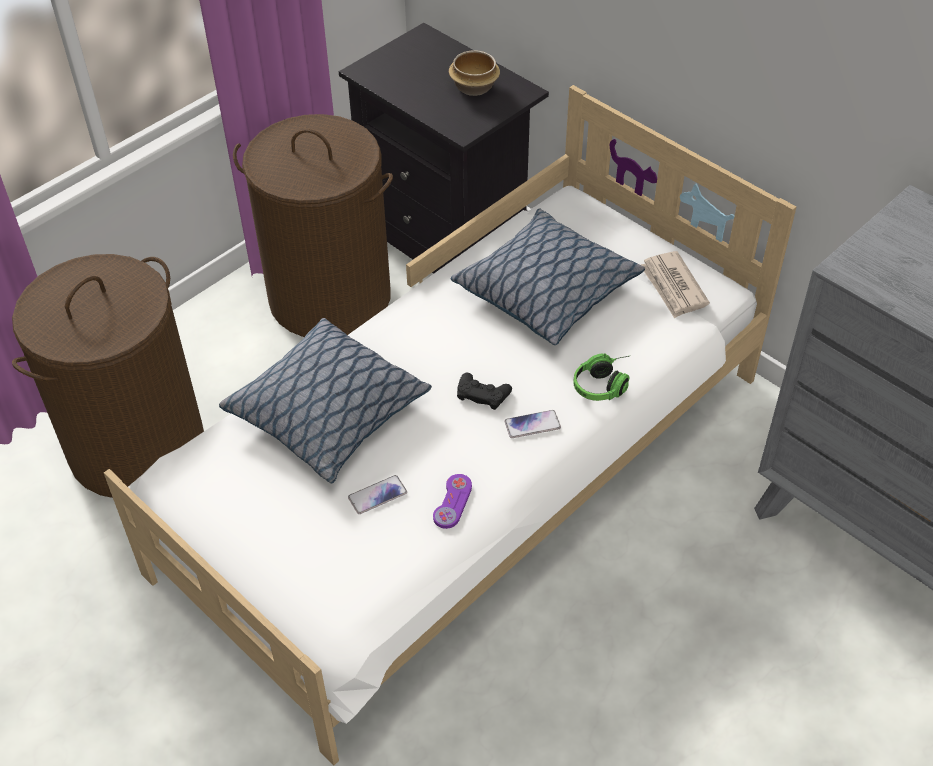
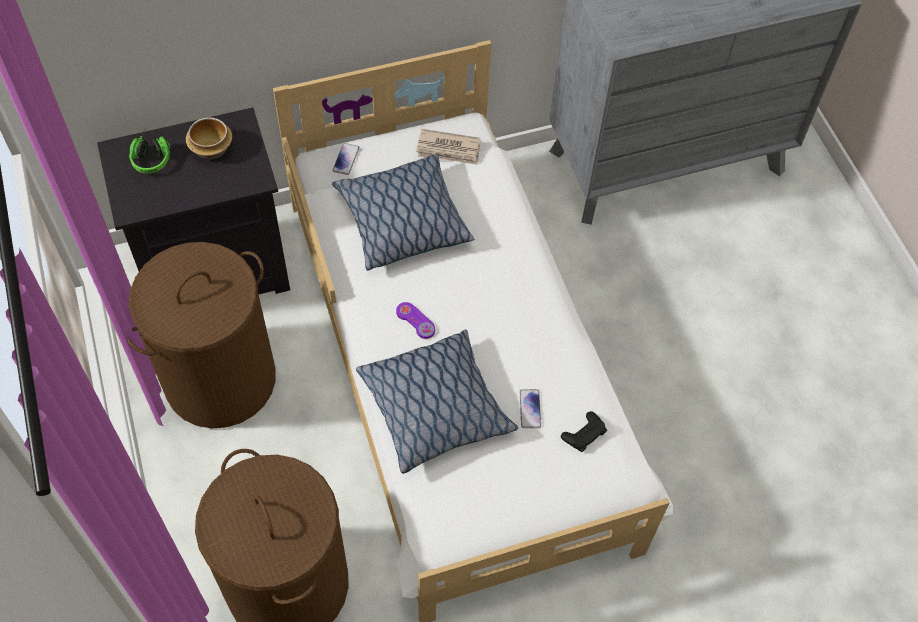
camera: 65 degrees left, 10 degrees up
purple game controller [433,474,472,529] -> purple game controller moved to [396,302,435,339]
black game controller [457,373,512,410] -> black game controller moved to [561,411,607,452]
phone [504,410,561,438] -> phone moved to [333,143,359,175]
headphones [573,353,629,401] -> headphones moved to [129,127,170,174]

